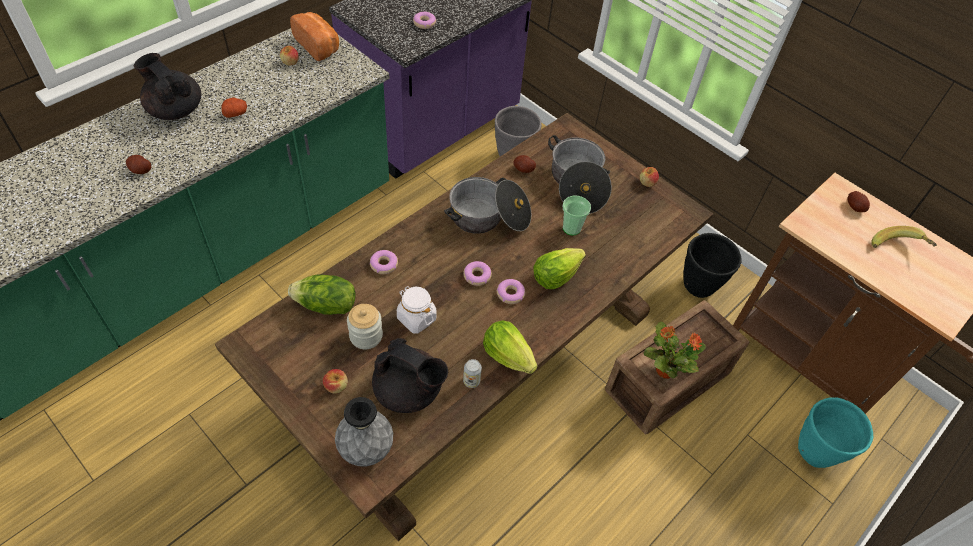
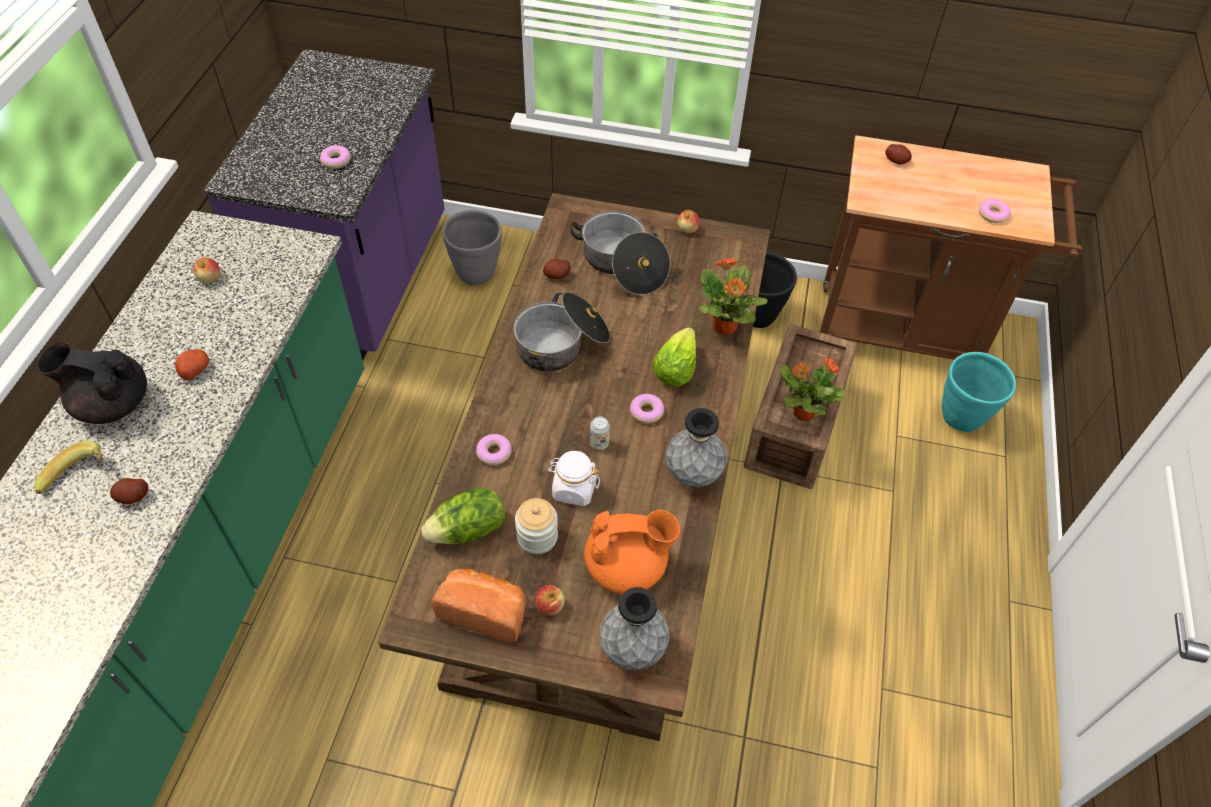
camera: 30 degrees left, 0 degrees up
bread [290,12,339,61] -> bread moved to [431,569,526,642]
black teapot [372,338,448,413] -> orange teapot [584,510,680,594]
donut [463,261,492,286] -> donut moved to [979,199,1011,223]
can [463,359,482,388] -> can moved to [590,416,610,450]
lettuce [483,320,537,374] -> grey vase [665,408,727,487]
cup [563,196,591,235] -> none
banana [871,226,937,248] -> banana moved to [34,440,103,494]
none -> potted plant [699,258,768,335]

